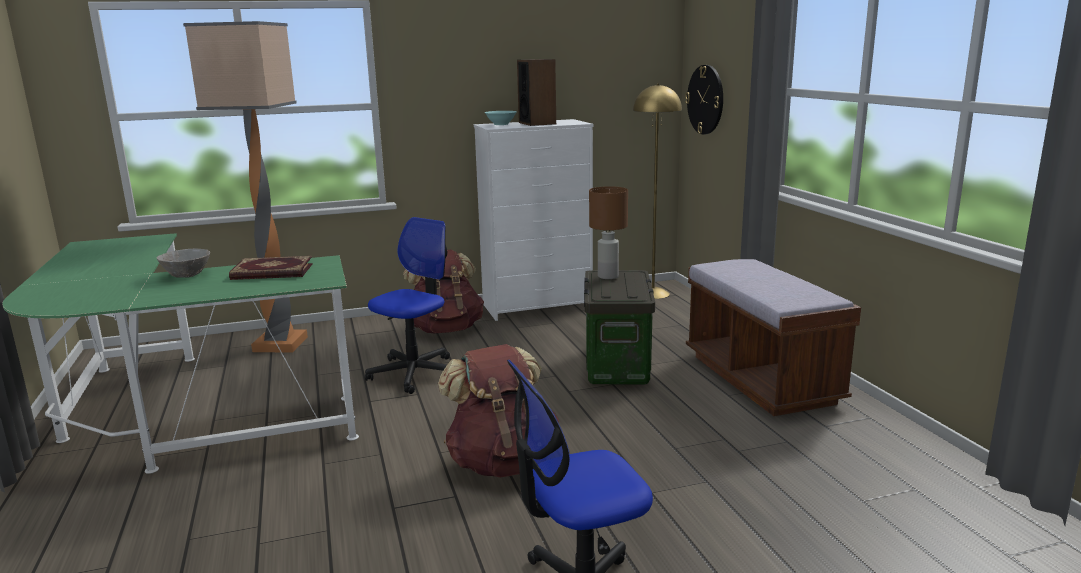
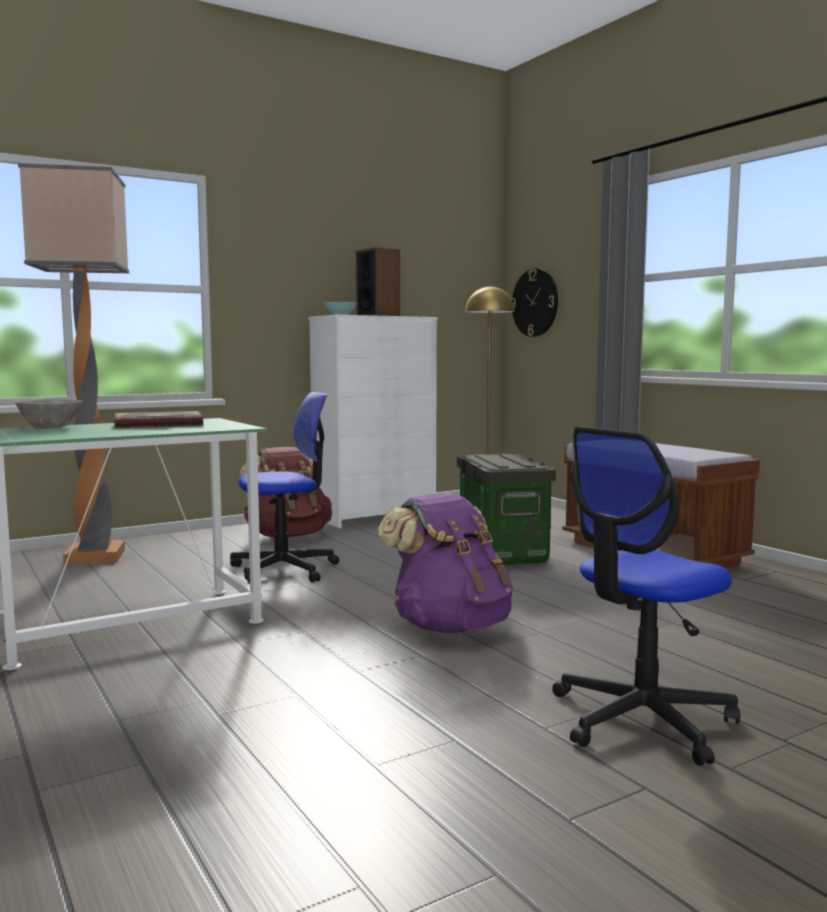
camera: 15 degrees left, 10 degrees down
office chair [365,217,450,394] -> office chair turned 45 degrees clockwise [230,392,339,583]
brown backpack [438,344,559,478] -> purple backpack [378,493,513,633]
brown table lamp [589,186,628,279] -> none

